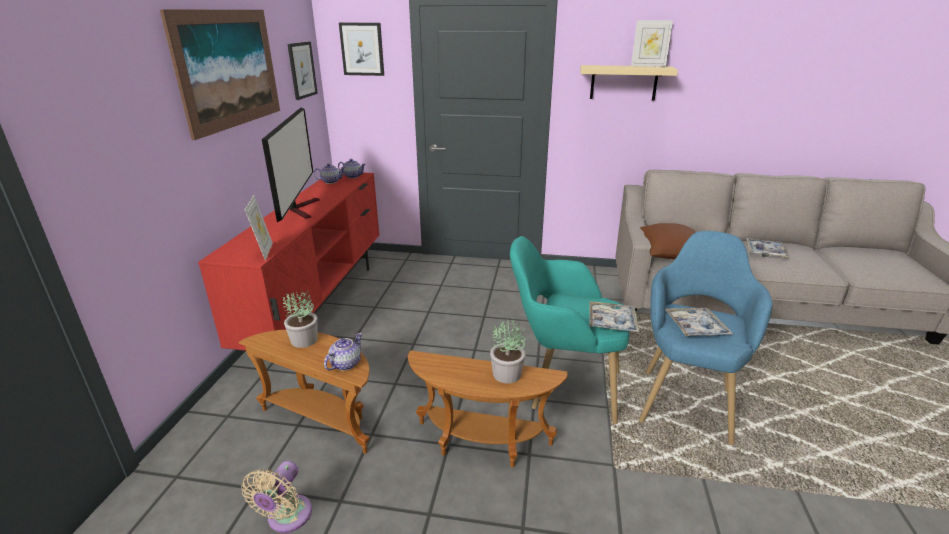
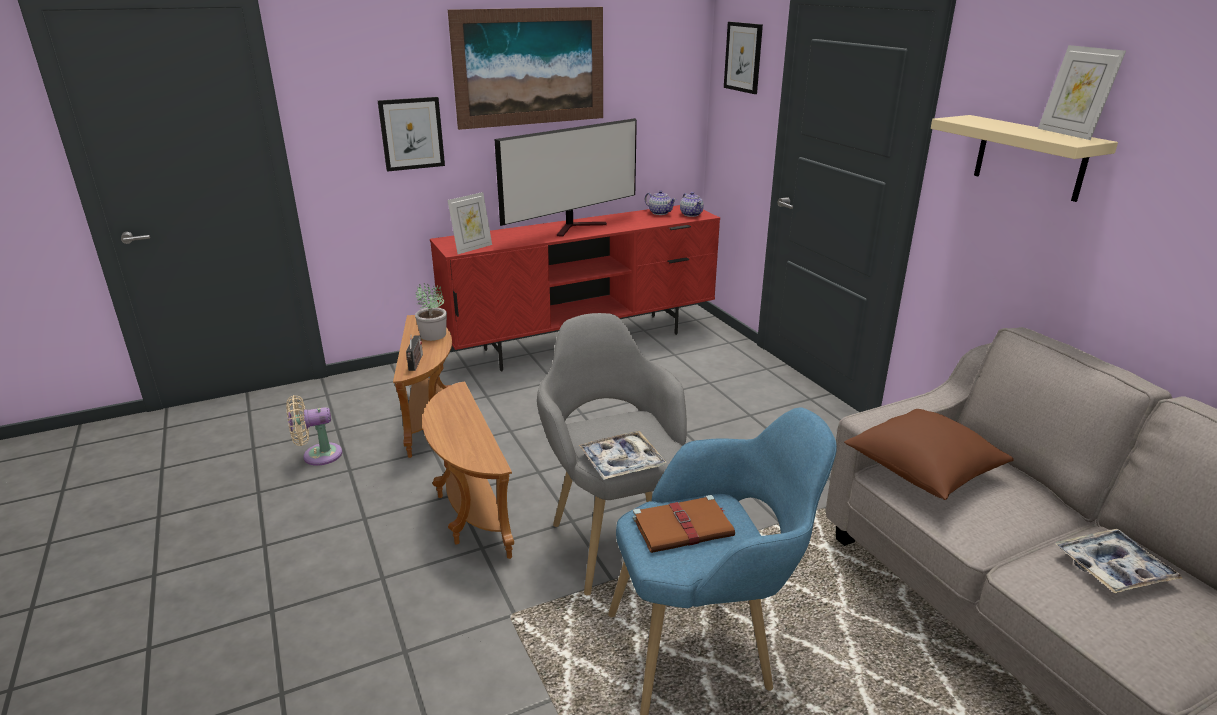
camera: 55 degrees right, 0 degrees up
picture [287,42,318,100] -> picture moved to [378,97,445,172]
teapot [324,333,362,371] -> radio [406,334,423,371]
potted plant [490,317,526,383] -> none
turquoise armchair [510,236,629,424] -> grey armchair [537,313,687,596]
tray [665,308,733,336] -> brown book [633,495,735,553]

